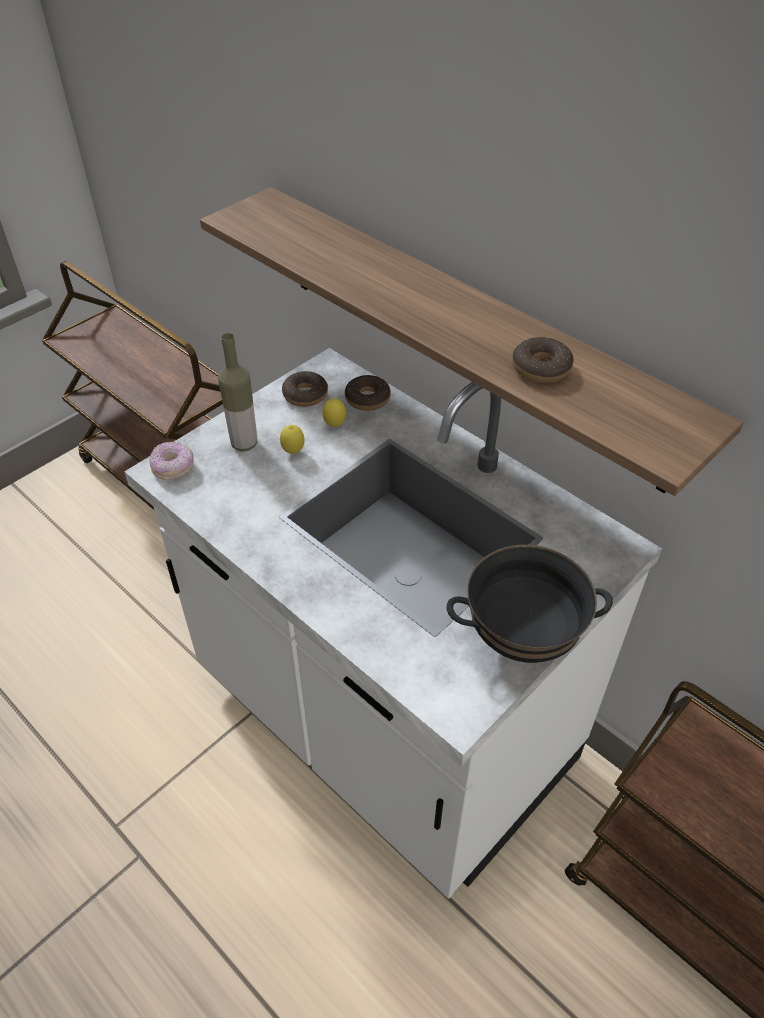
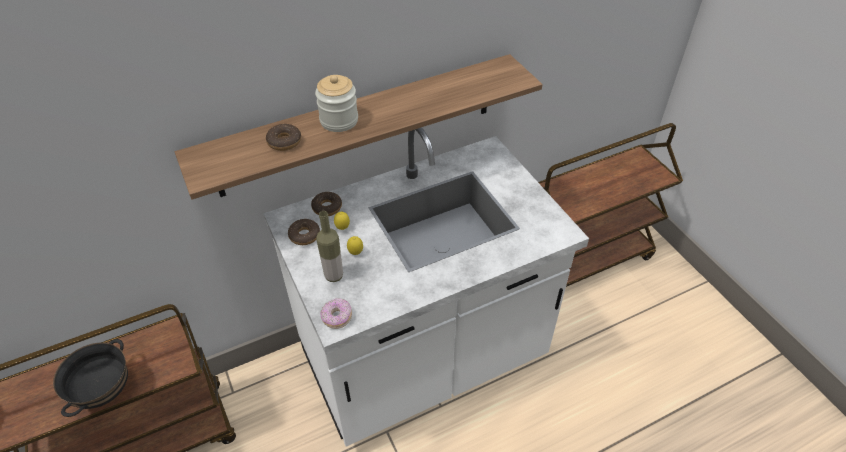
camera: 70 degrees left, 0 degrees up
black bowl [446,545,613,663] -> black bowl moved to [53,339,128,417]
donut [512,337,574,383] -> donut moved to [266,124,301,151]
none -> jar [315,75,358,132]

